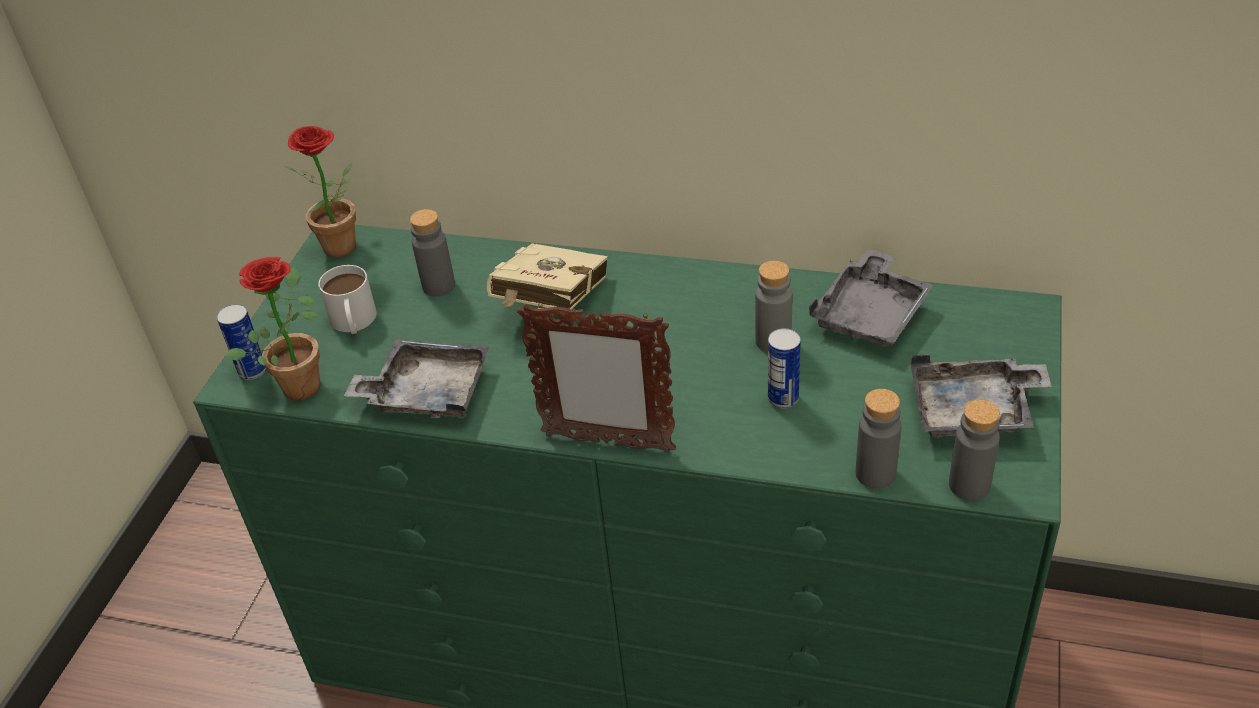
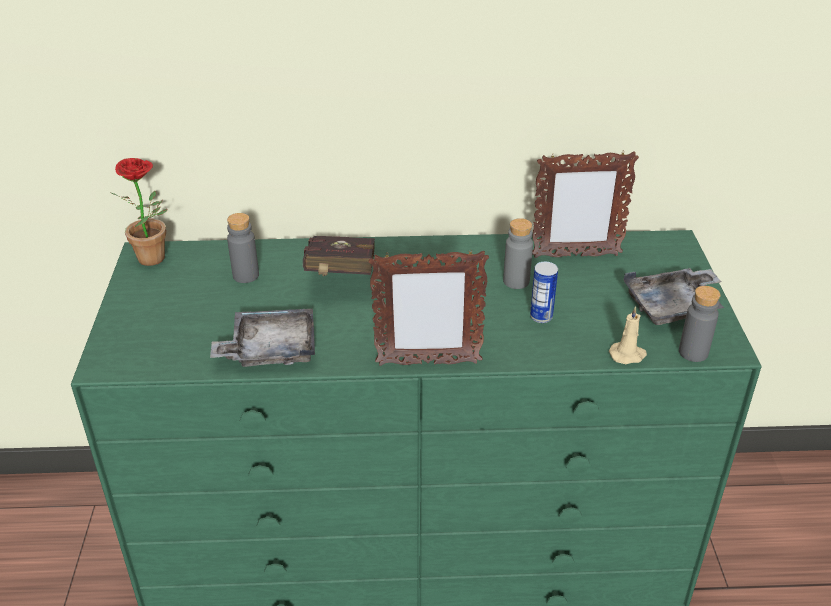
camera: 20 degrees left, 5 degrees down
can [217,304,266,380] -> none
potted plant [225,257,321,400] -> none
white mug [318,265,377,334] -> none
beige book [487,243,608,310] -> red book [303,236,375,276]
grey tray [809,248,934,346] -> picture frame [532,150,639,258]
grey bottle [856,389,902,489] -> beige candle [609,306,647,364]

